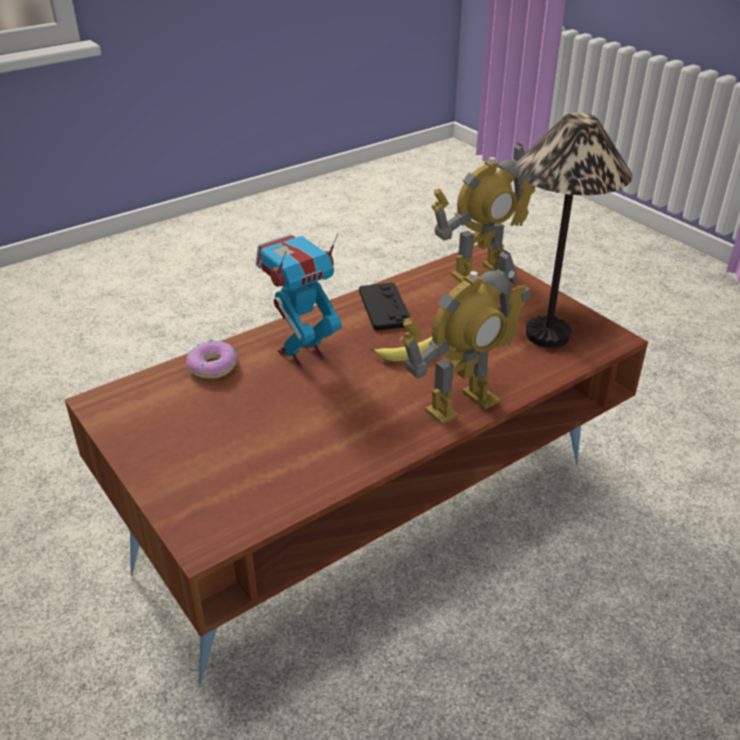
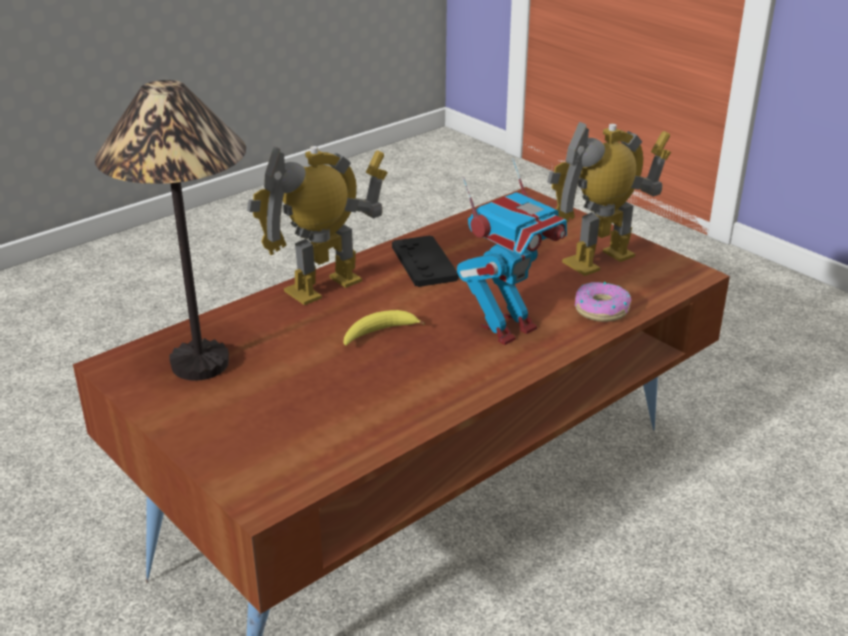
camera: 175 degrees right, 5 degrees down
black game controller [359,282,411,331] -> black game controller moved to [392,236,459,287]
toy robot [431,142,536,282] -> toy robot moved to [547,121,671,276]

